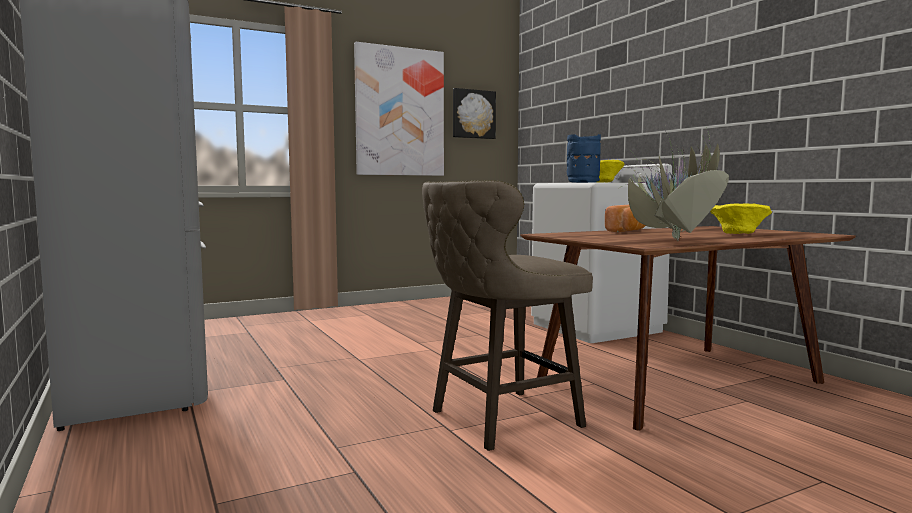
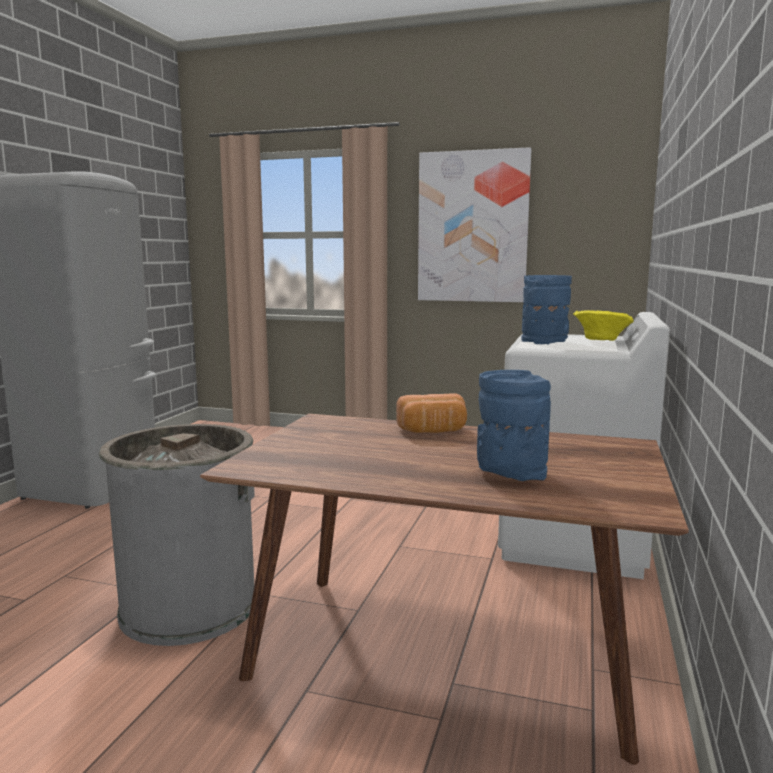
camera: 45 degrees right, 5 degrees up
beige stool [422,180,593,451] -> grey trash can [99,424,255,646]
picture [453,88,496,139] -> none
potted plant [617,127,729,240] -> none
yellow bowl [710,203,772,234] -> blue vase [477,370,551,481]

